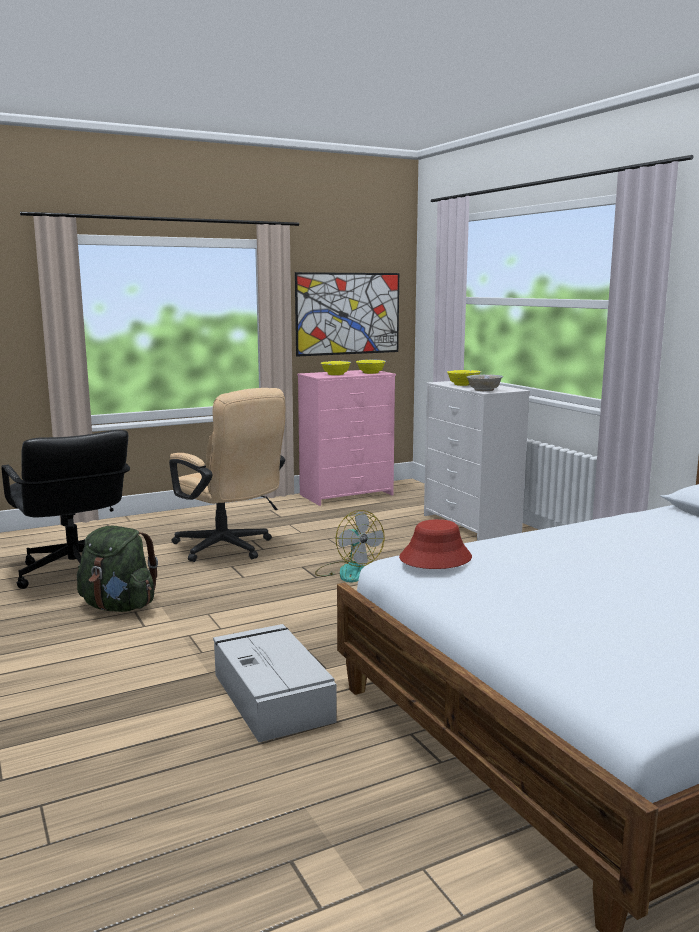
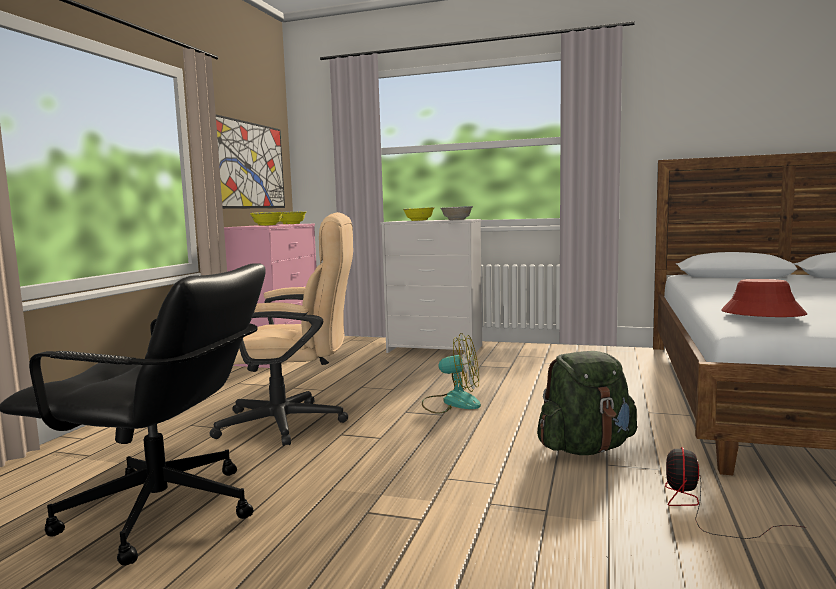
camera: 45 degrees left, 5 degrees down
green backpack [77,526,158,612] -> green backpack moved to [537,351,637,455]
grey storage box [213,624,337,742] -> fan [665,447,806,539]

